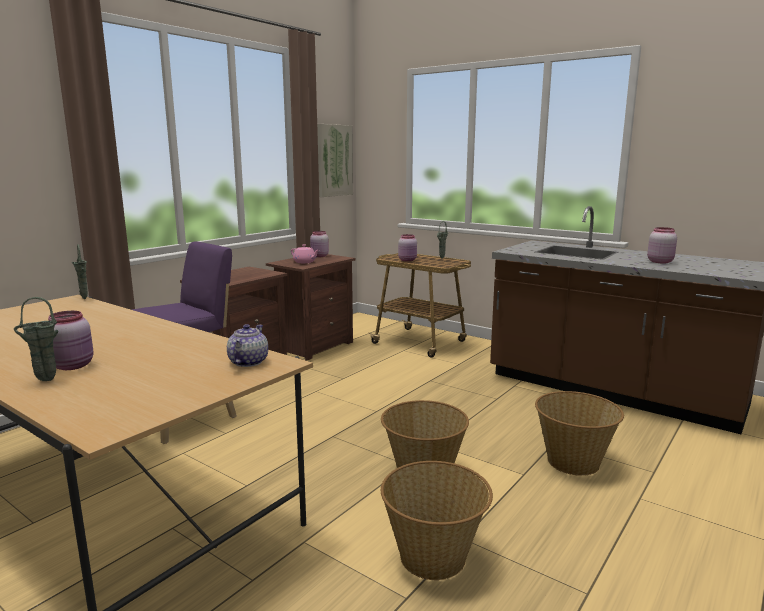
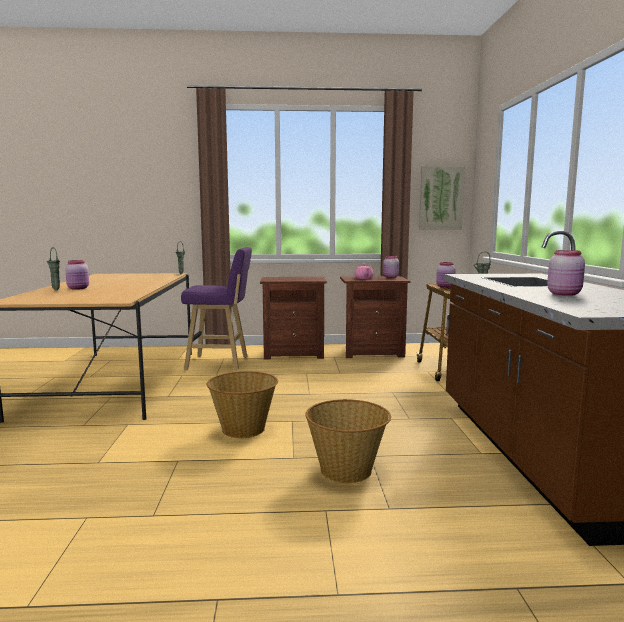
camera: 50 degrees right, 5 degrees down
teapot [227,324,268,367] -> none
basket [381,461,493,580] -> none

